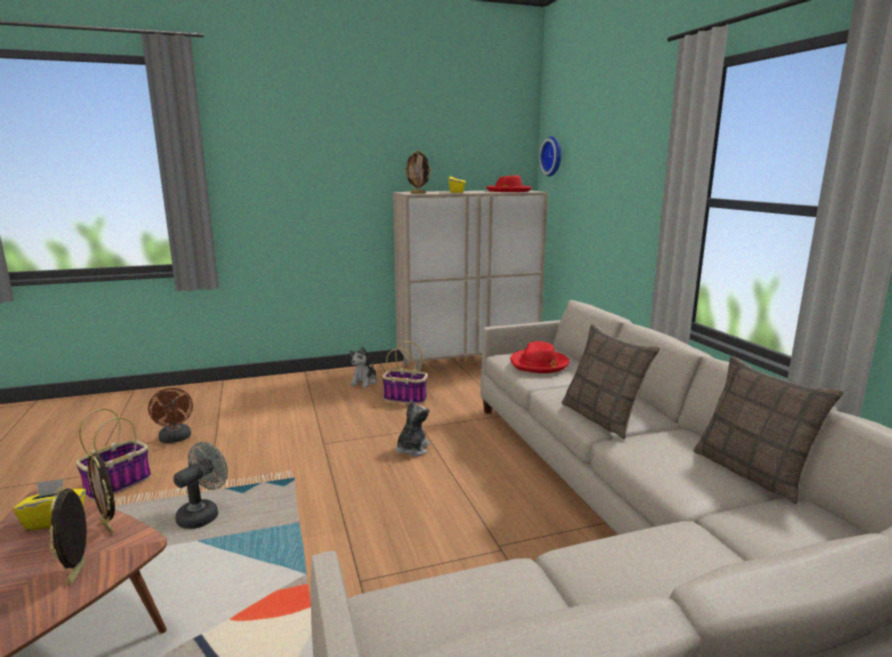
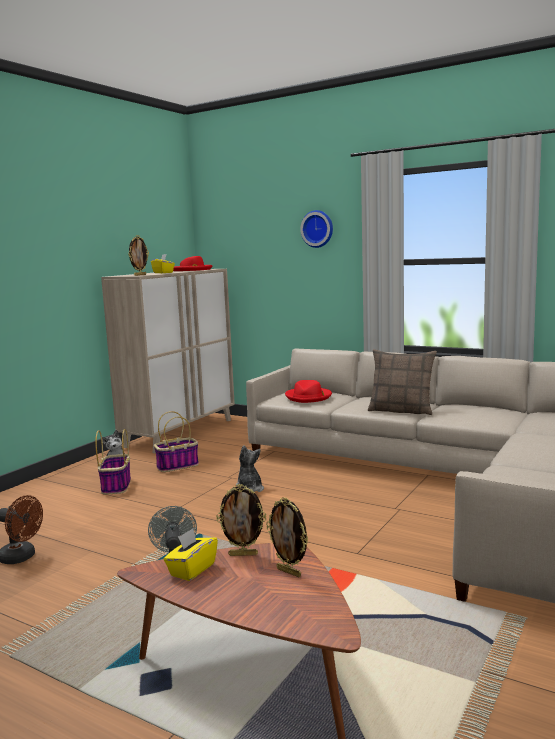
camera: 40 degrees left, 5 degrees down
basket [76,408,151,500] -> basket moved to [95,429,131,495]
wall clock [539,136,561,177] -> wall clock moved to [300,210,333,248]
pillow [693,355,844,504] -> none

